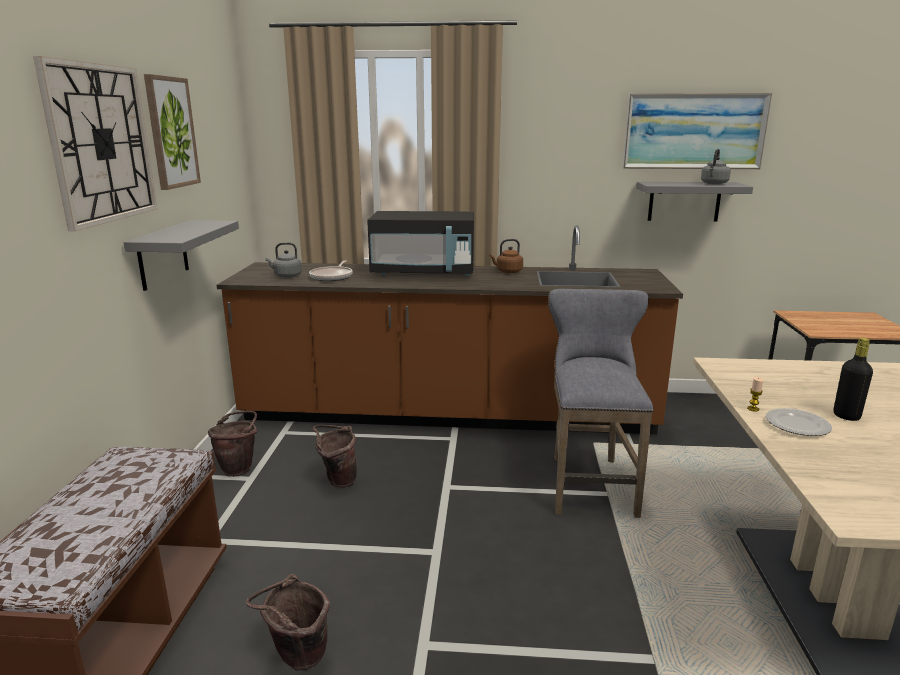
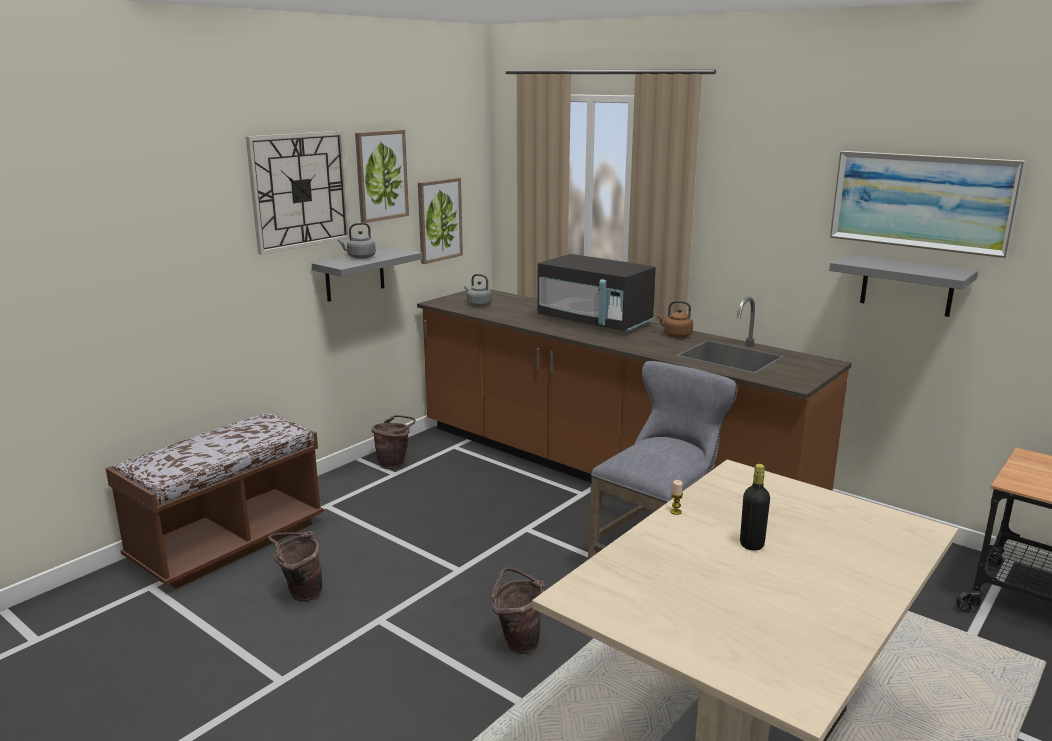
camera: 35 degrees right, 0 degrees up
frying pan [309,260,353,281] -> none
brown bucket [313,425,357,488] -> brown bucket moved to [492,568,545,654]
grey kettle [701,149,731,184] -> grey kettle moved to [338,222,376,259]
plate [766,408,832,436] -> none
none -> picture [418,178,463,264]

